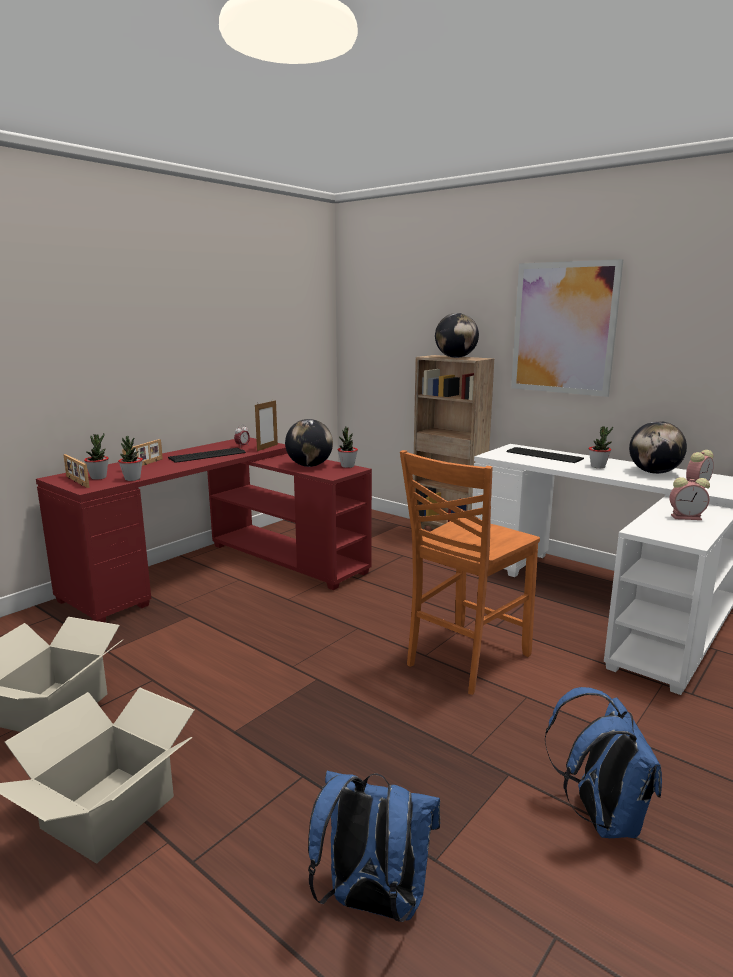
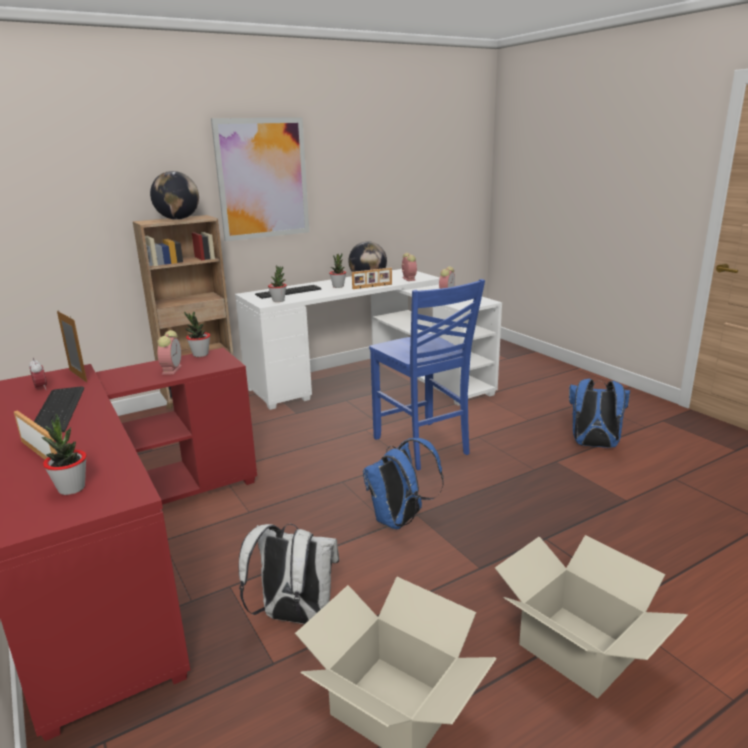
camera: 70 degrees left, 5 degrees up
picture frame [63,454,90,488] -> picture frame moved to [352,268,392,289]
potted plant [118,436,143,481] -> potted plant moved to [268,266,287,302]
globe [285,419,333,467] -> alarm clock [157,330,182,374]
blue backpack [308,771,440,922] -> blue backpack moved to [363,438,444,529]
orange chair [400,450,540,695] -> blue chair [369,279,485,470]
none -> white backpack [239,524,339,624]

